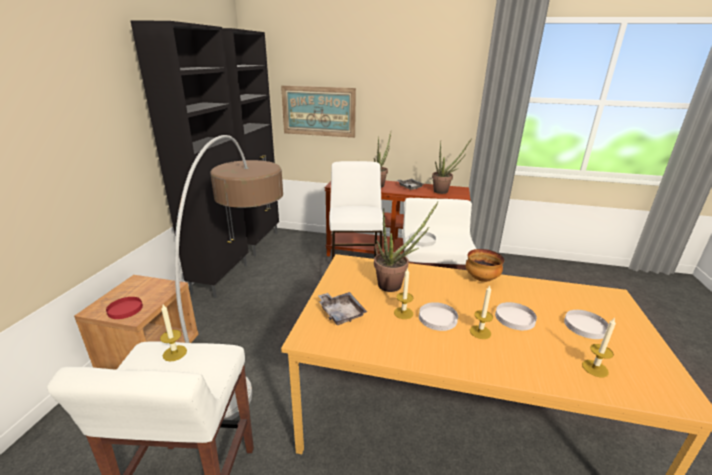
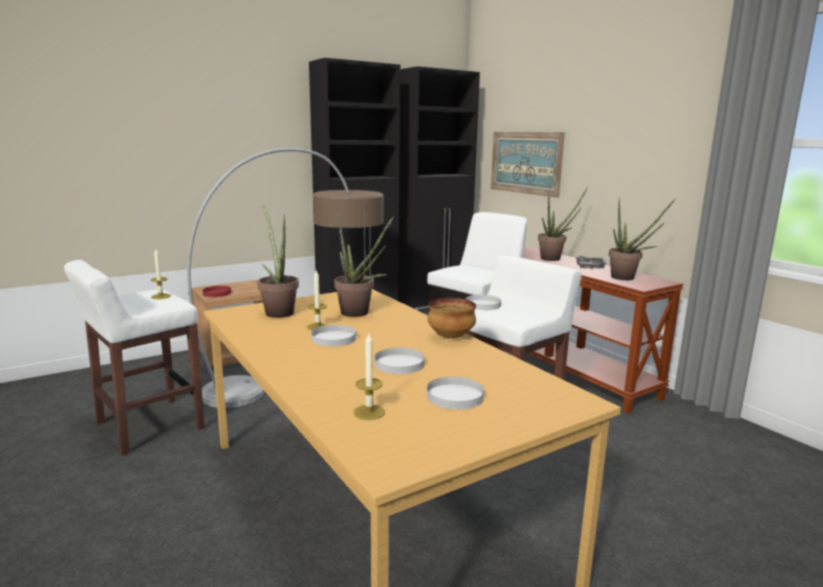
camera: 45 degrees right, 10 degrees down
grey tray [318,292,367,325] -> potted plant [258,205,299,318]
candle [470,285,493,339] -> none

